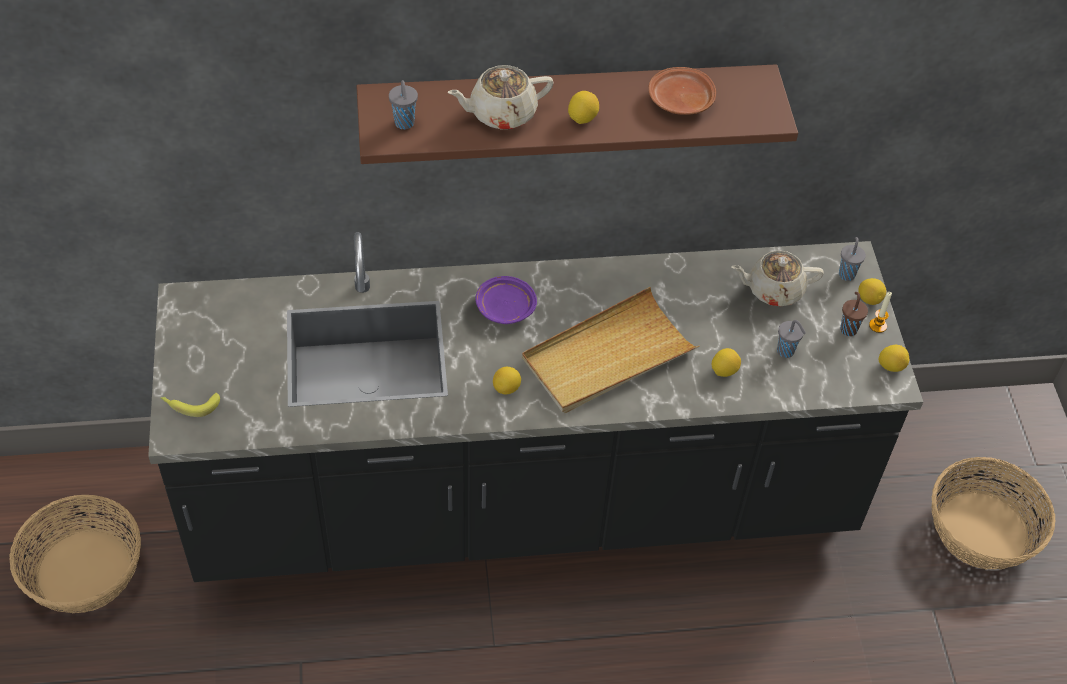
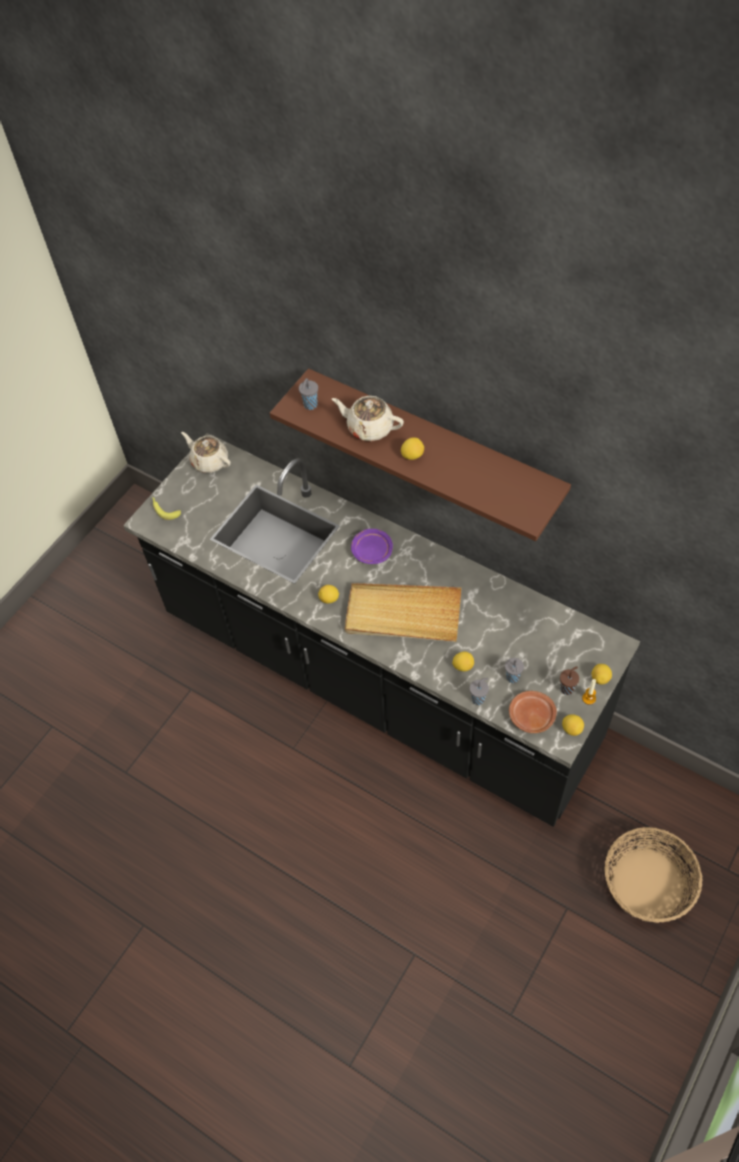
camera: 45 degrees right, 5 degrees up
basket [9,495,141,613] -> none
brown plate [648,67,716,115] -> brown plate moved to [509,691,557,733]
beige teapot [731,250,824,306] -> beige teapot moved to [181,432,231,473]
grey cup [839,237,866,281] -> grey cup moved to [470,678,489,705]

